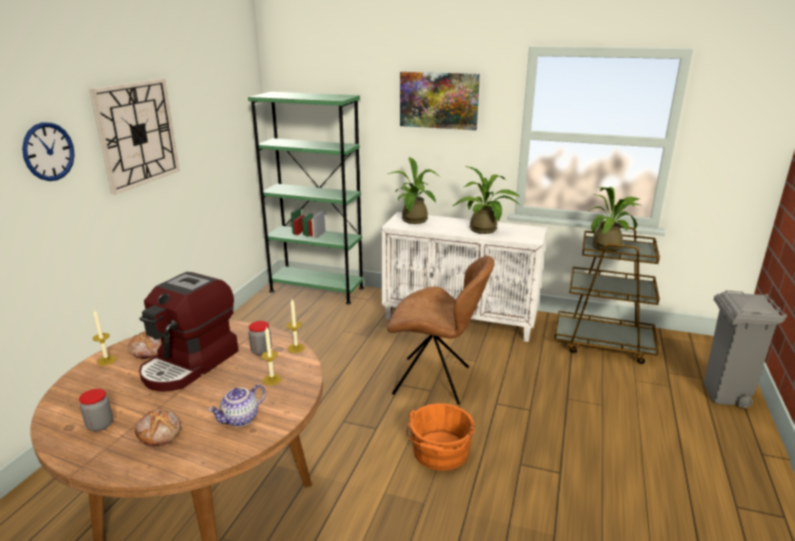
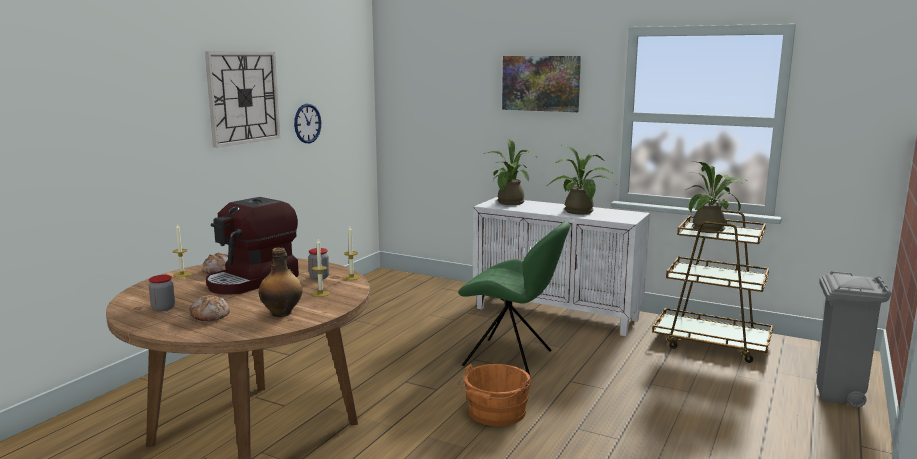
camera: 10 degrees right, 10 degrees down
wall clock [22,122,75,181] -> wall clock moved to [294,104,321,143]
teapot [208,384,266,427] -> bottle [259,247,302,317]
green bookcase [248,92,364,304] -> none
brown chair [387,256,495,405] -> green chair [459,221,570,377]

